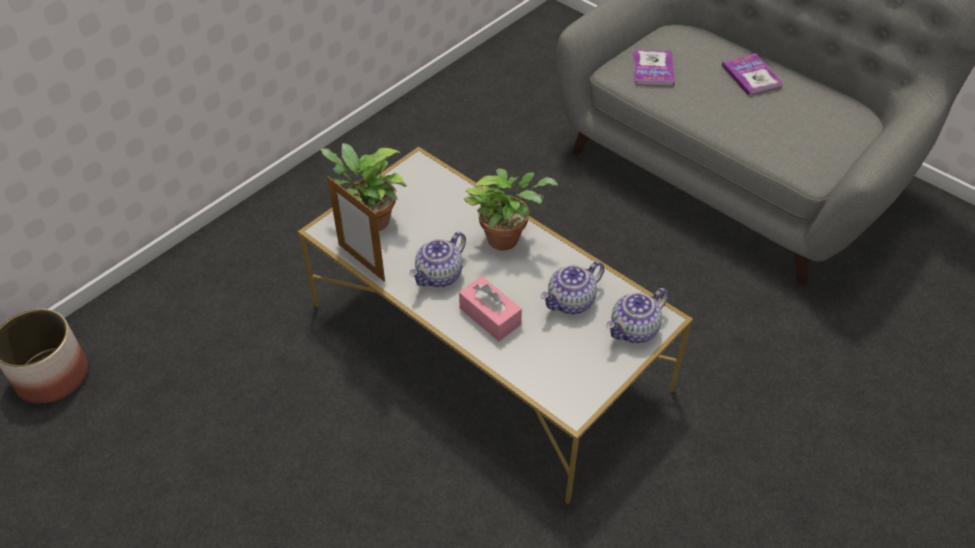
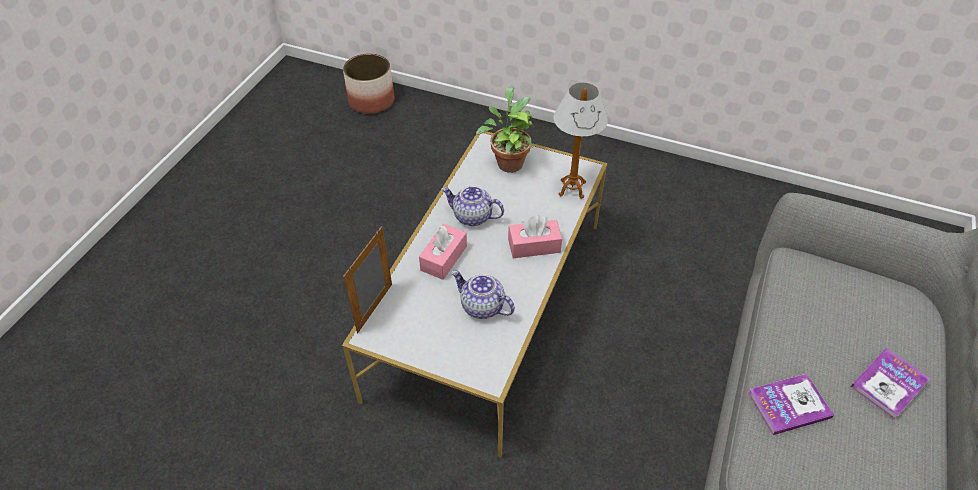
camera: 70 degrees right, 0 degrees up
picture frame [327,176,385,282] -> picture frame moved to [343,226,392,333]
potted plant [463,168,558,250] -> pink tissue box [508,215,562,258]
teapot [606,288,668,343] -> none
book [633,49,675,87] -> book moved to [748,374,834,435]
none -> table lamp [554,83,608,199]

